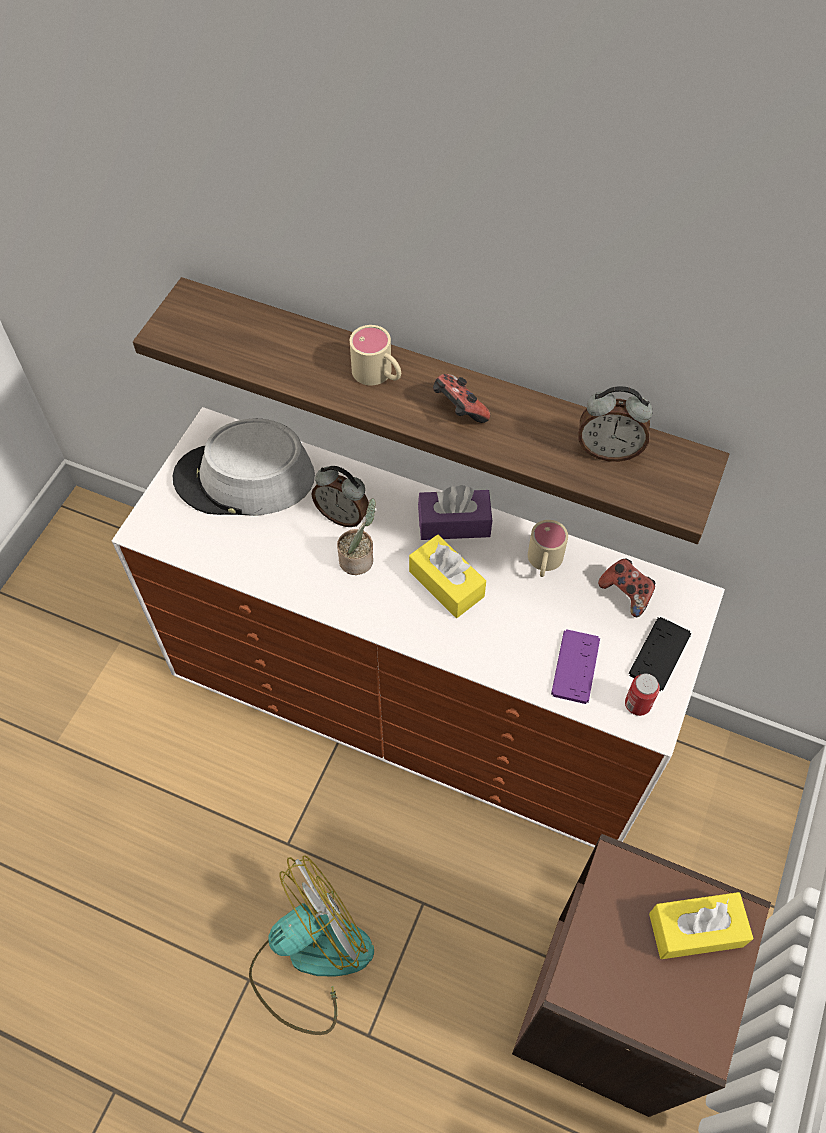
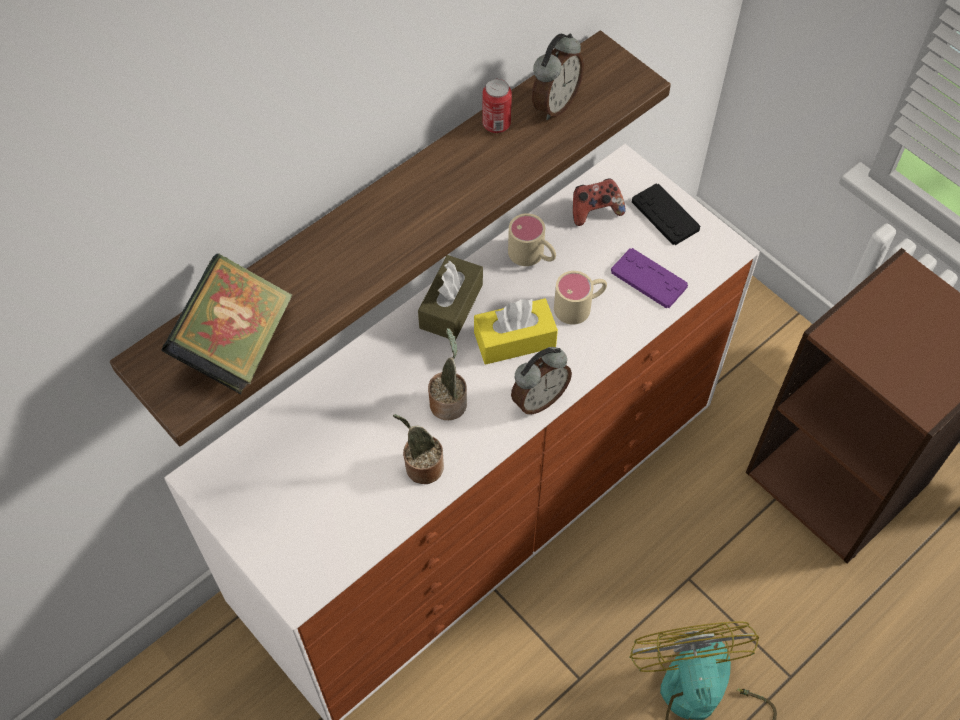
camera: 65 degrees left, 0 degrees up
grey hat [173,418,315,516] -> none
alarm clock [311,466,369,527] -> alarm clock moved to [511,347,572,414]
beige mug [350,325,401,385] -> beige mug moved to [554,271,607,325]
purple tissue box [418,485,492,540] -> brown tissue box [418,255,483,340]
game controller [433,374,490,423] -> none
can [625,673,660,716] -> can moved to [482,79,512,133]
yellow tissue box [649,892,753,959] -> none
none -> book [161,253,292,394]
none -> potted plant [393,414,444,484]

